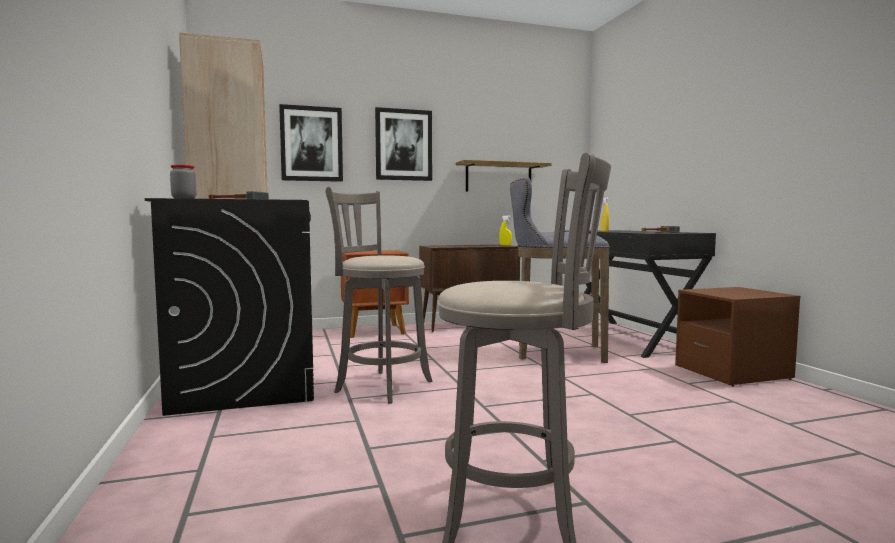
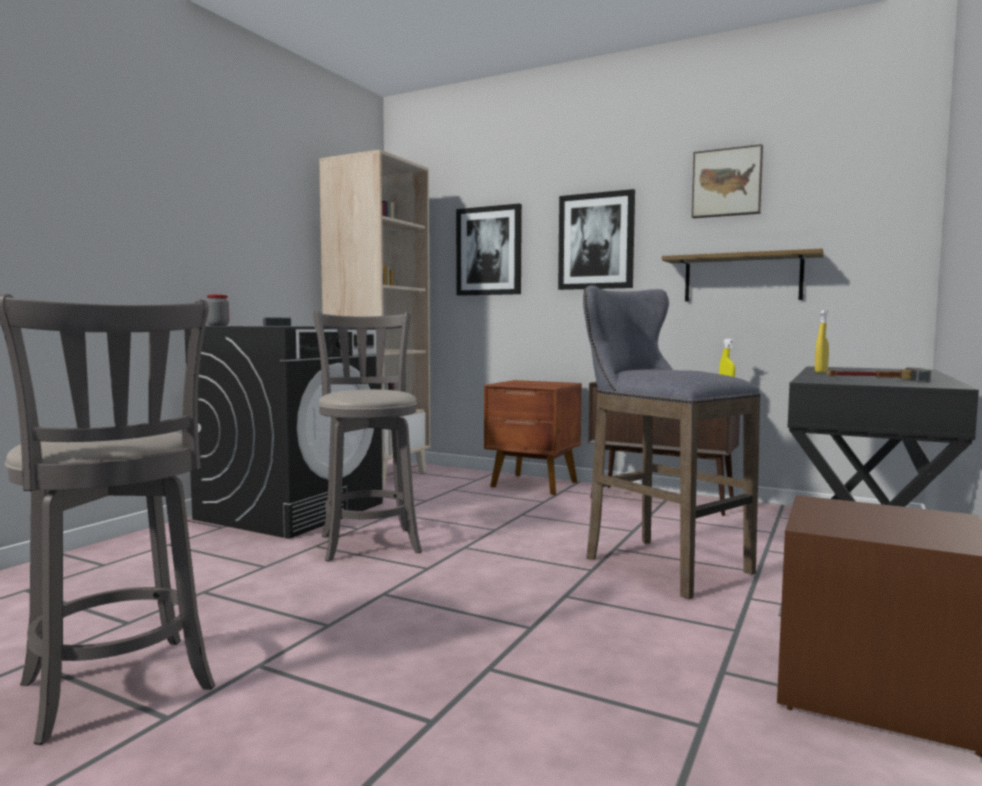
camera: 45 degrees right, 0 degrees up
none -> picture [692,144,763,218]

